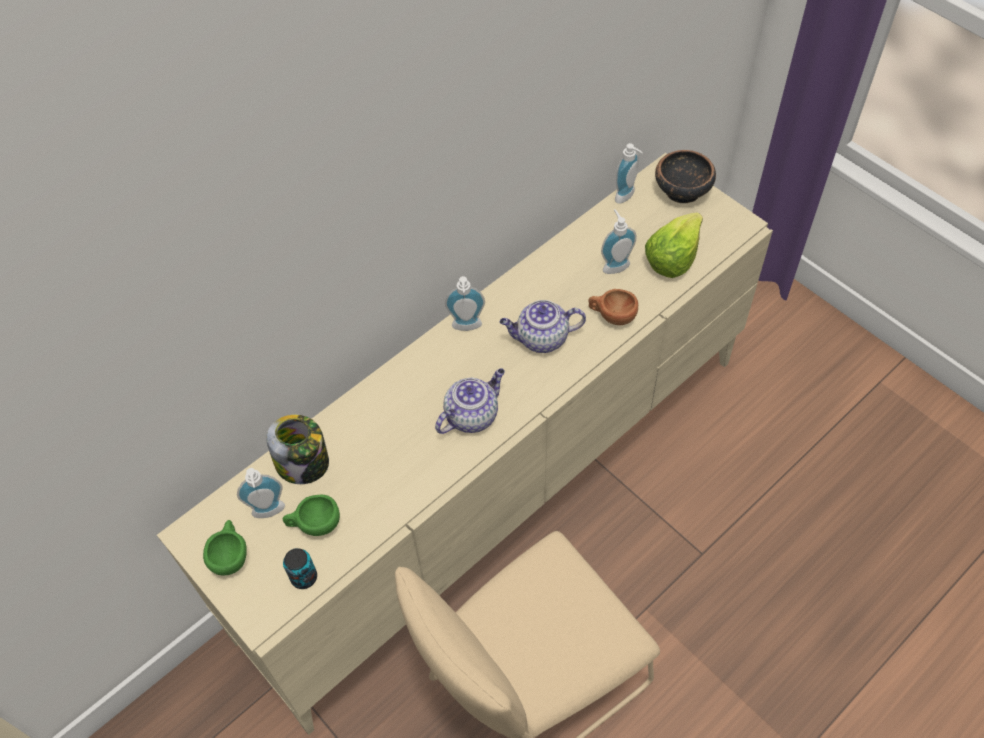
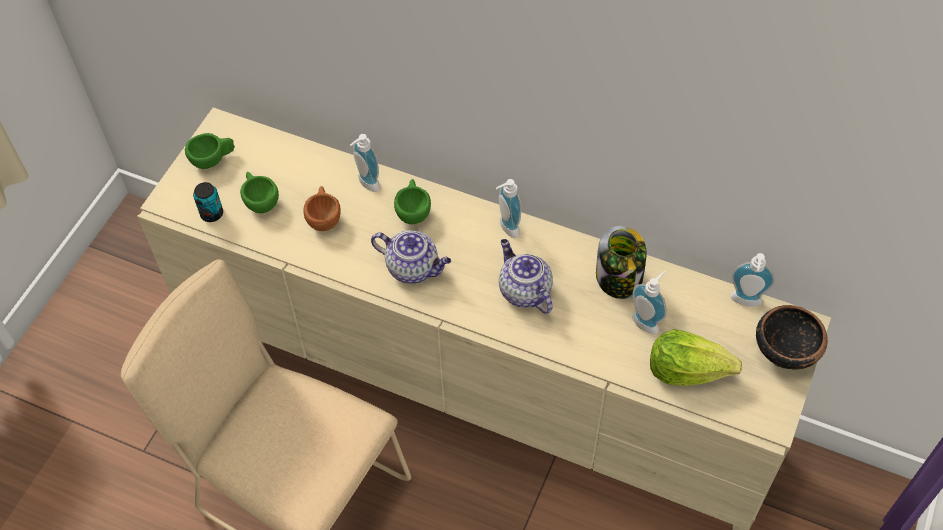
camera: 65 degrees right, 0 degrees up
soap dispenser [237,468,285,518] -> soap dispenser moved to [350,134,380,192]
jar [266,415,329,484] -> jar moved to [596,226,647,299]
brown cup [588,289,638,325] -> brown cup moved to [304,186,341,231]
none -> green cup [394,179,431,224]

